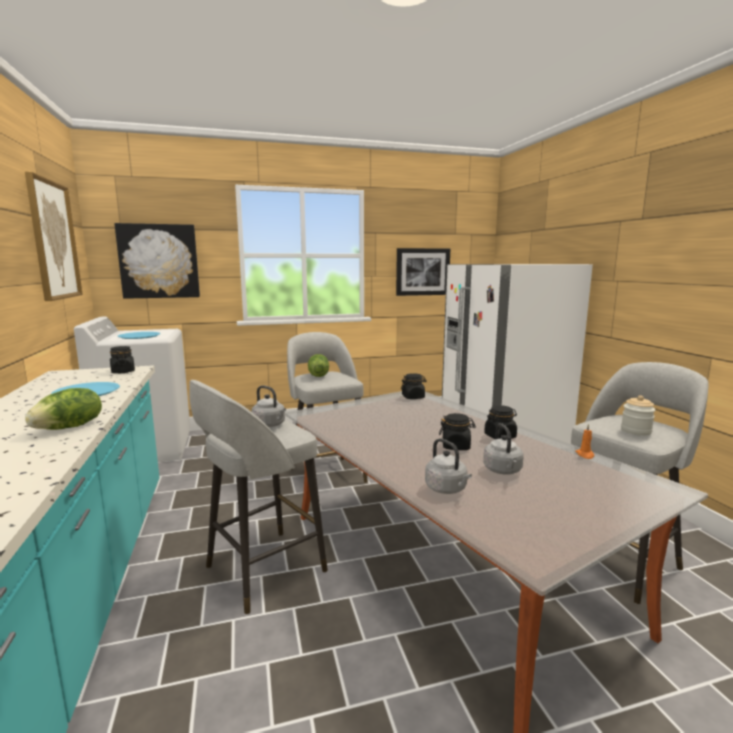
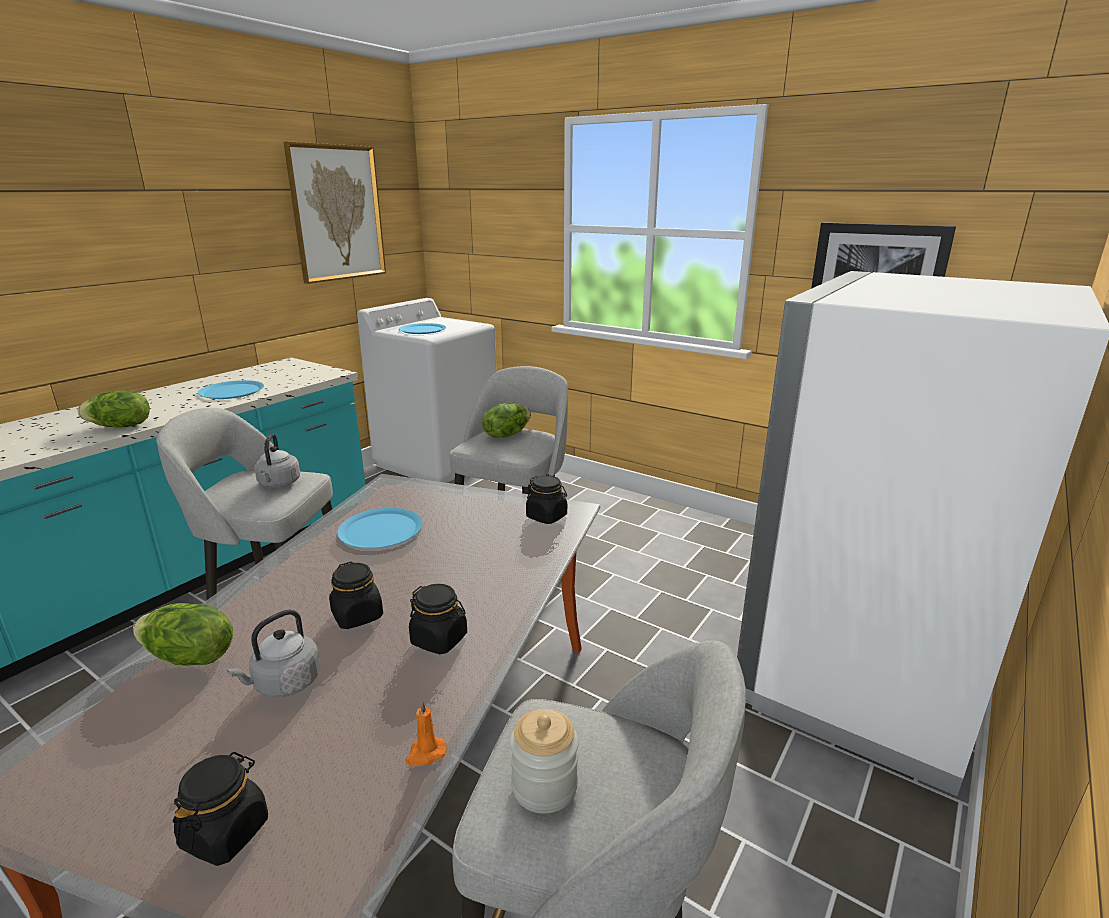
camera: 50 degrees right, 10 degrees up
black jar [110,346,135,373] -> black jar moved to [173,752,268,866]
picture [114,223,200,299] -> none
grey kettle [425,438,472,494] -> lettuce [133,603,233,666]
none -> blue plate [337,508,422,548]

